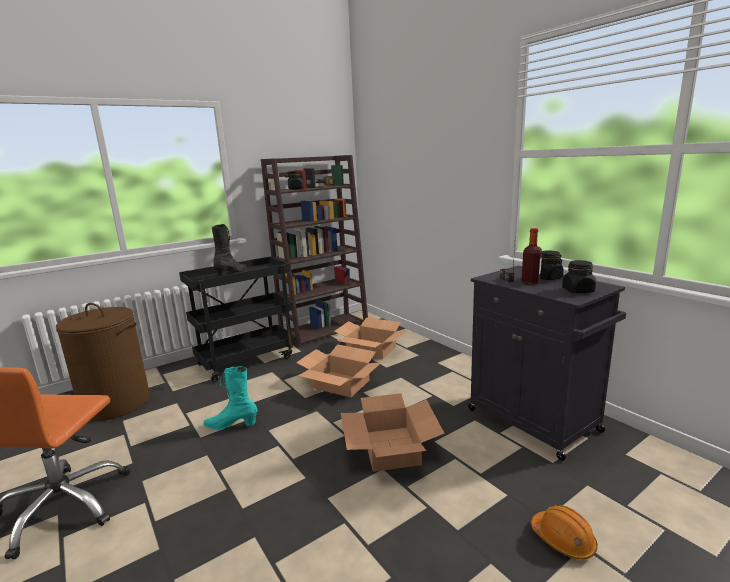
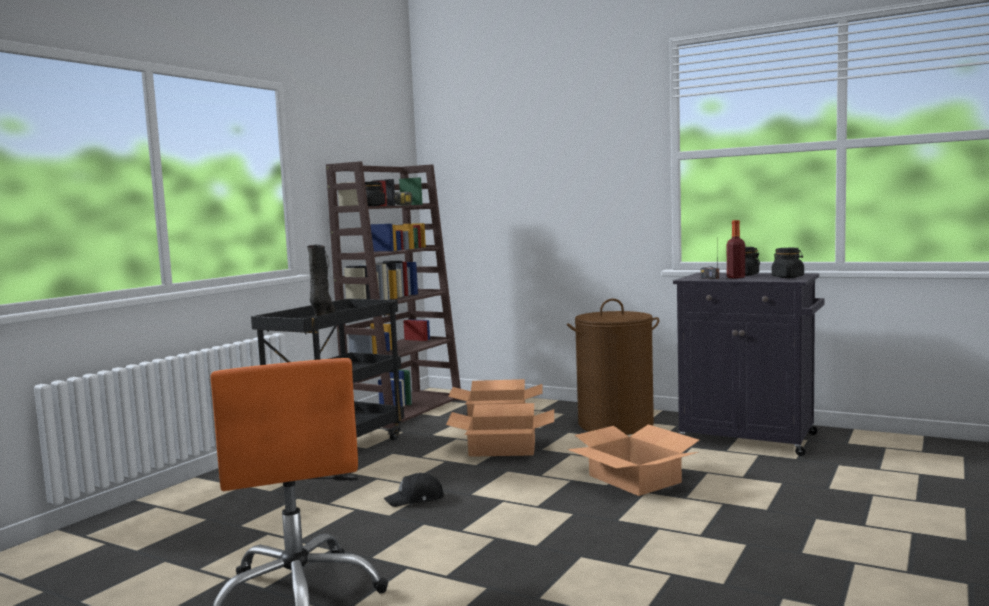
camera: 25 degrees left, 10 degrees down
brown laundry basket [56,303,150,421] -> brown laundry basket moved to [567,299,660,435]
turquoise boot [204,366,257,430] -> black cap [384,473,444,507]
orange hard hat [531,505,598,560] -> none

